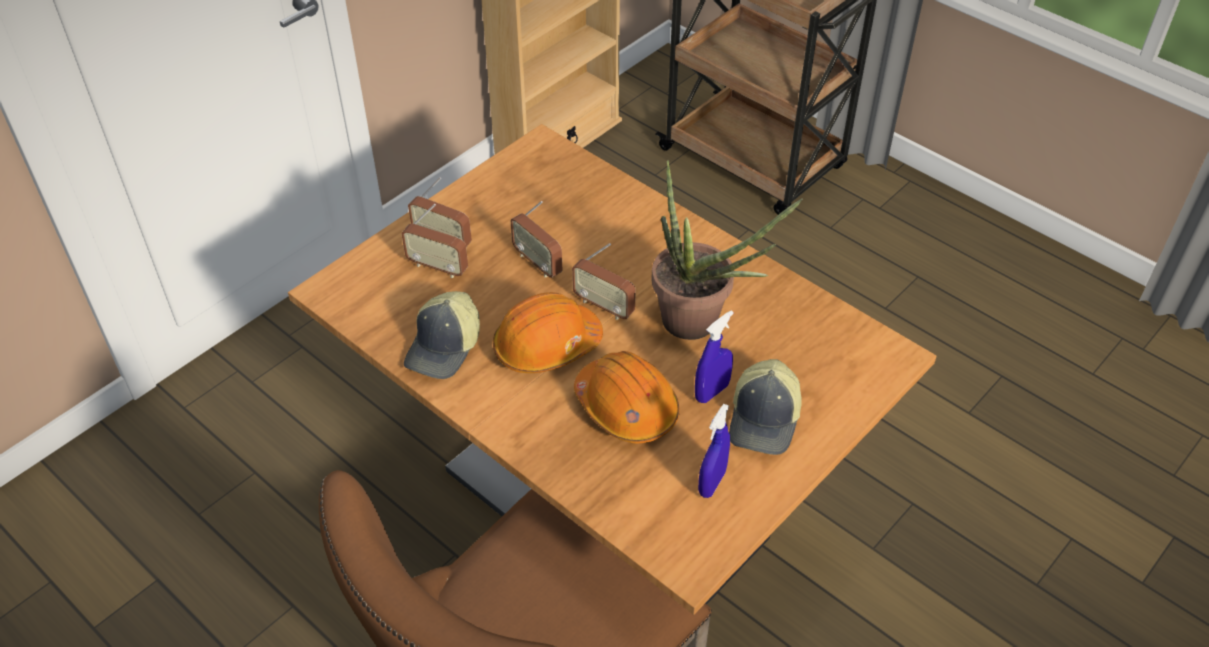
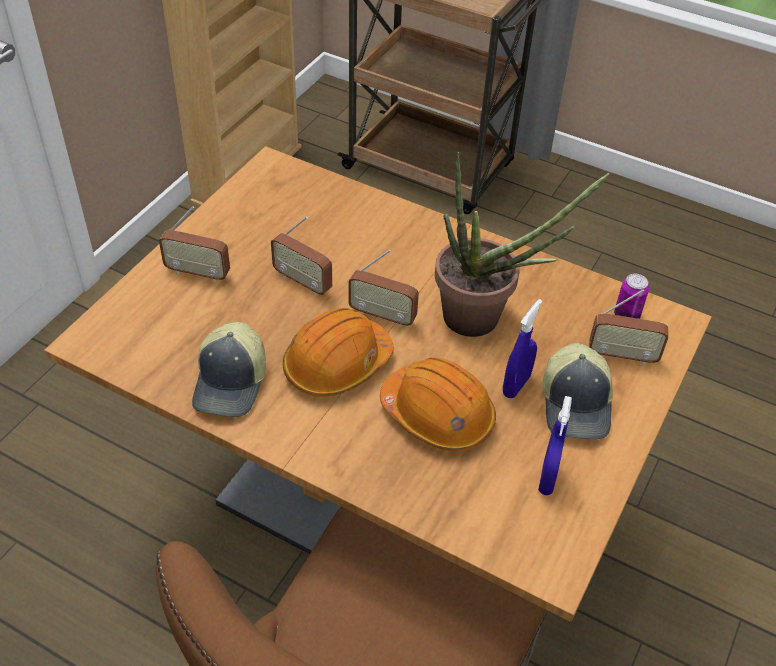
camera: 15 degrees left, 0 degrees up
radio [402,204,468,278] -> radio moved to [589,289,668,365]
none -> can [614,274,649,319]

